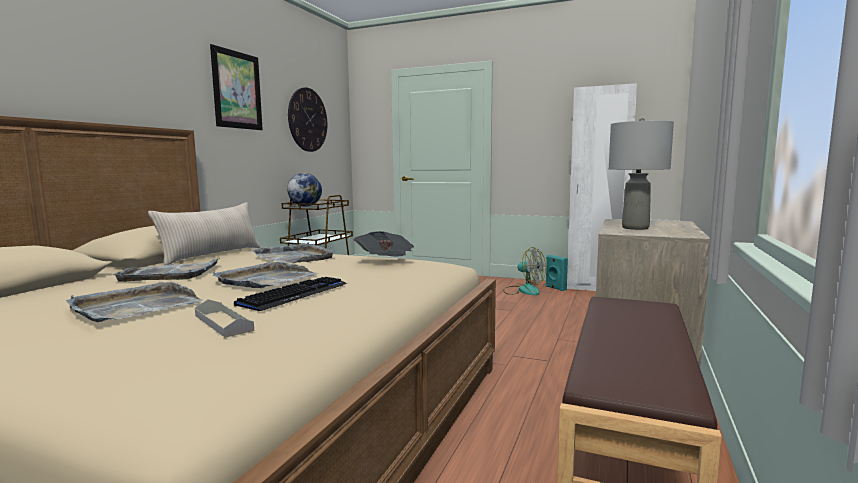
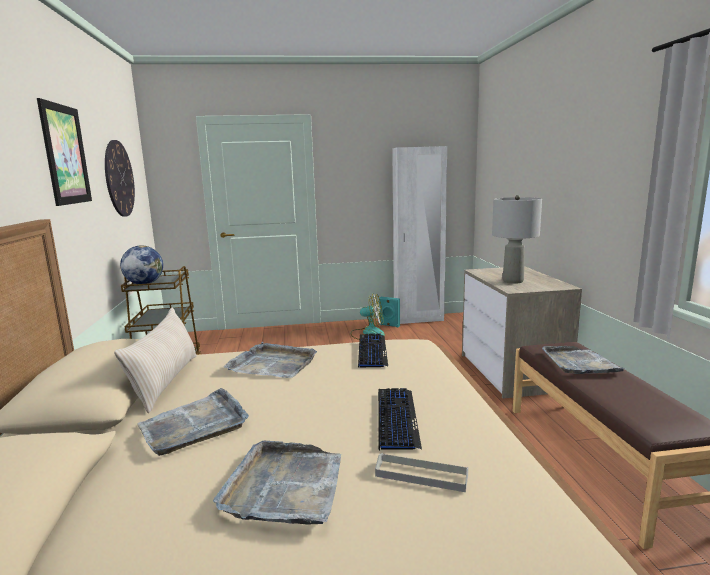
camera: 30 degrees left, 5 degrees up
grey tray [212,262,319,288] -> grey tray moved to [542,346,626,374]
newspaper [353,231,414,257] -> keyboard [358,333,388,368]

